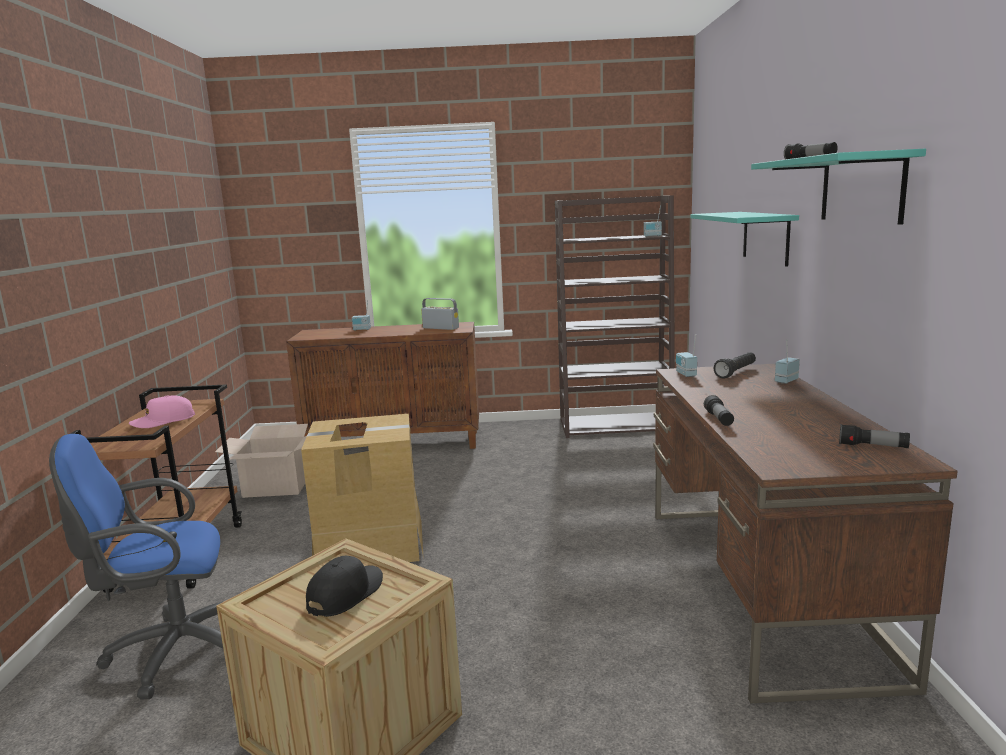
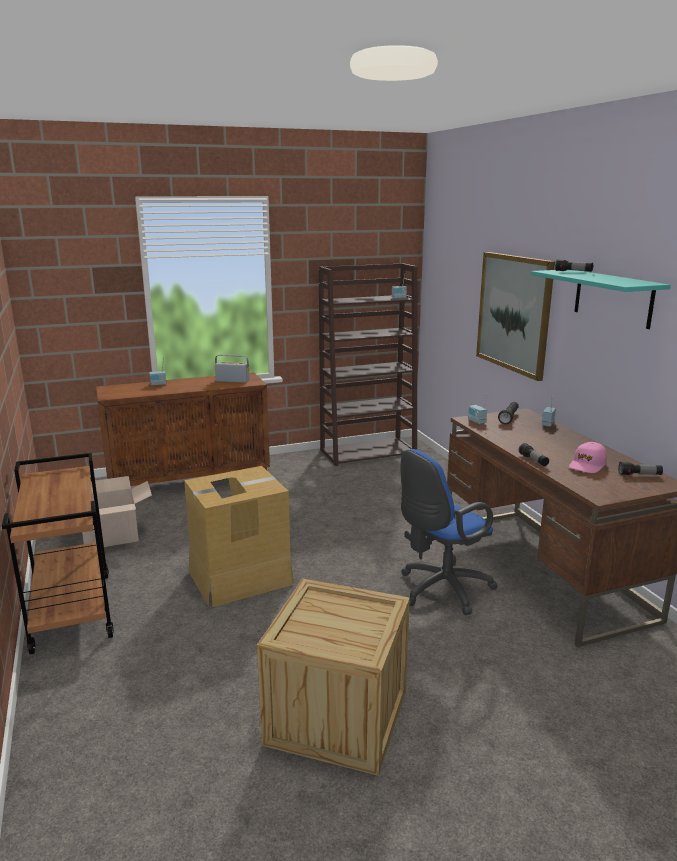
camera: 20 degrees left, 5 degrees up
blue office chair [49,434,223,699] -> blue office chair moved to [401,449,498,615]
pink cap [129,396,195,428] -> pink cap moved to [569,442,607,473]
black cap [306,556,383,617] -> none
turquoise shelf [691,212,799,267] -> picture [476,252,555,381]

